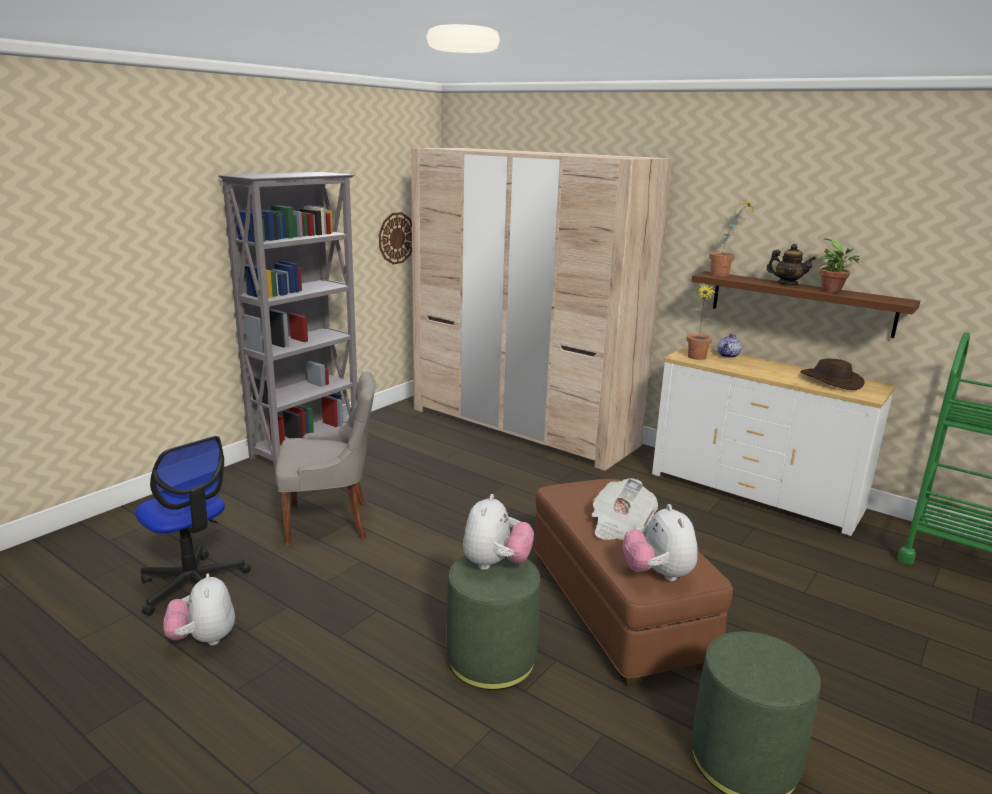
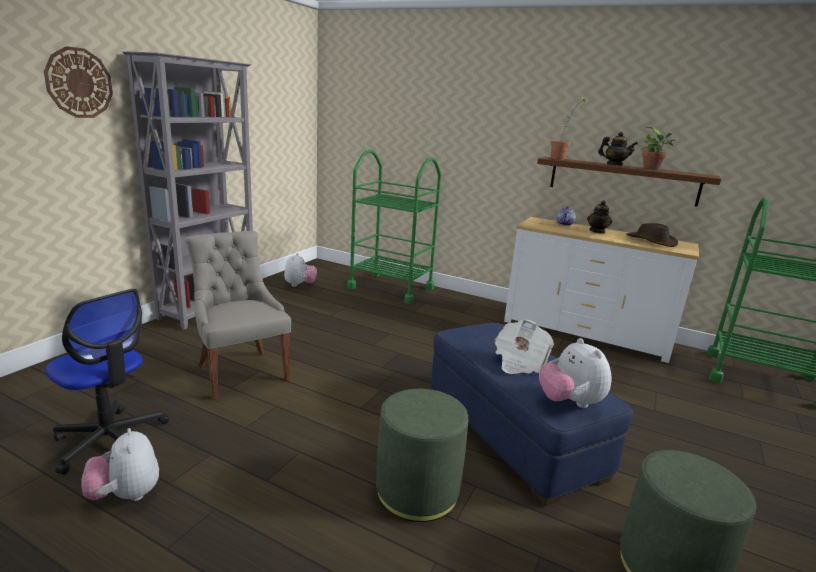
camera: 10 degrees left, 0 degrees up
grey chair [275,371,376,546] -> grey chair turned 105 degrees counterclockwise [185,231,291,400]
wall clock [379,212,412,265] -> wall clock moved to [44,46,113,118]
beige wardrobe [411,148,672,471] -> green cart [347,150,441,304]
plush toy [463,494,534,570] -> plush toy moved to [284,253,317,287]
brown ottoman [534,479,733,687] -> blue ottoman [430,323,633,506]
potted plant [687,285,718,360] -> none
none -> teapot [587,200,612,234]

